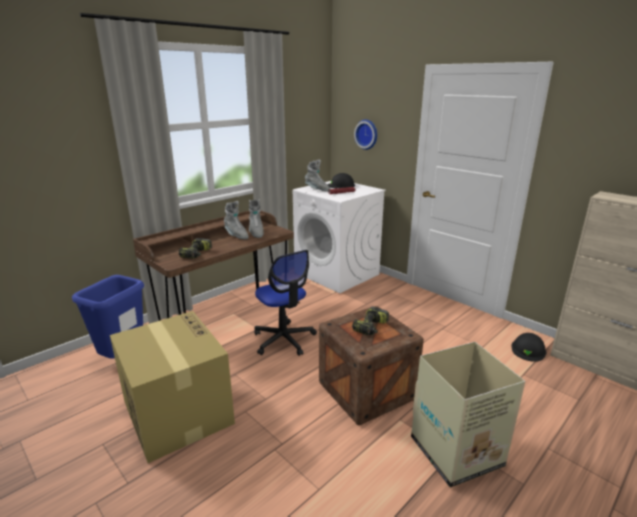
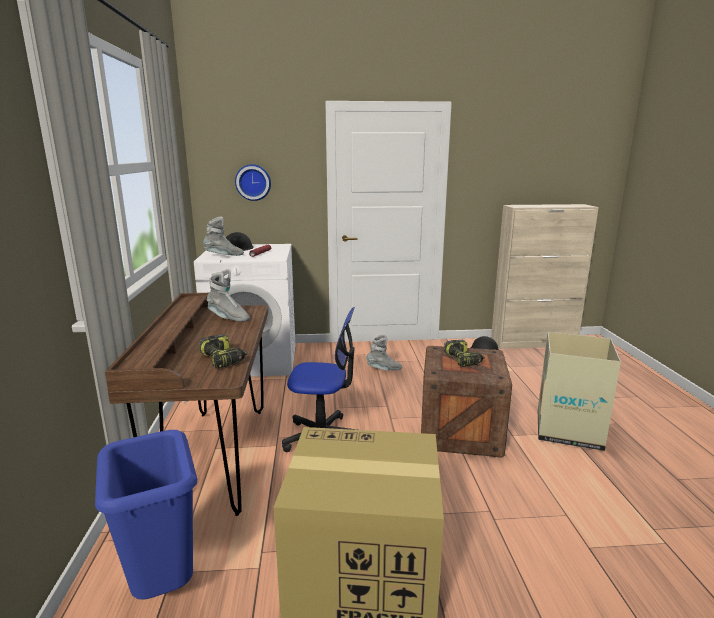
camera: 50 degrees left, 5 degrees down
grey boot [224,201,249,239] -> grey boot moved to [366,334,402,371]

